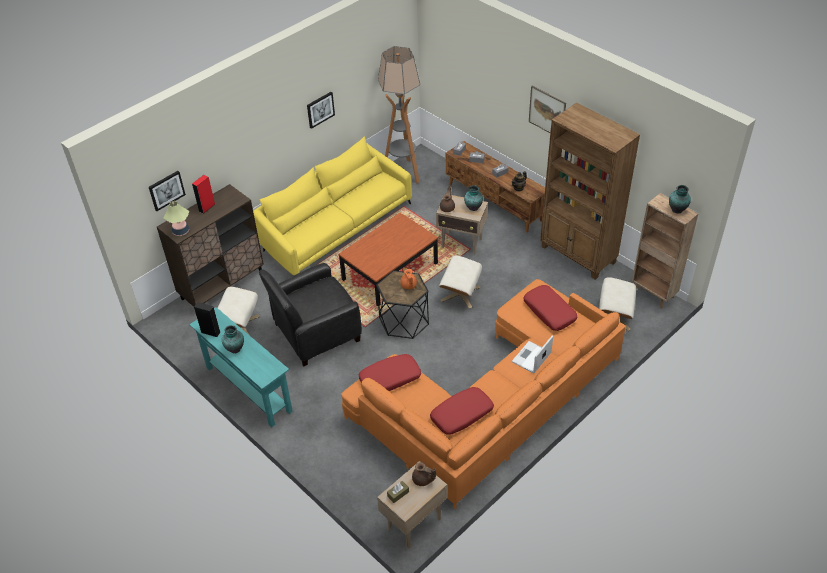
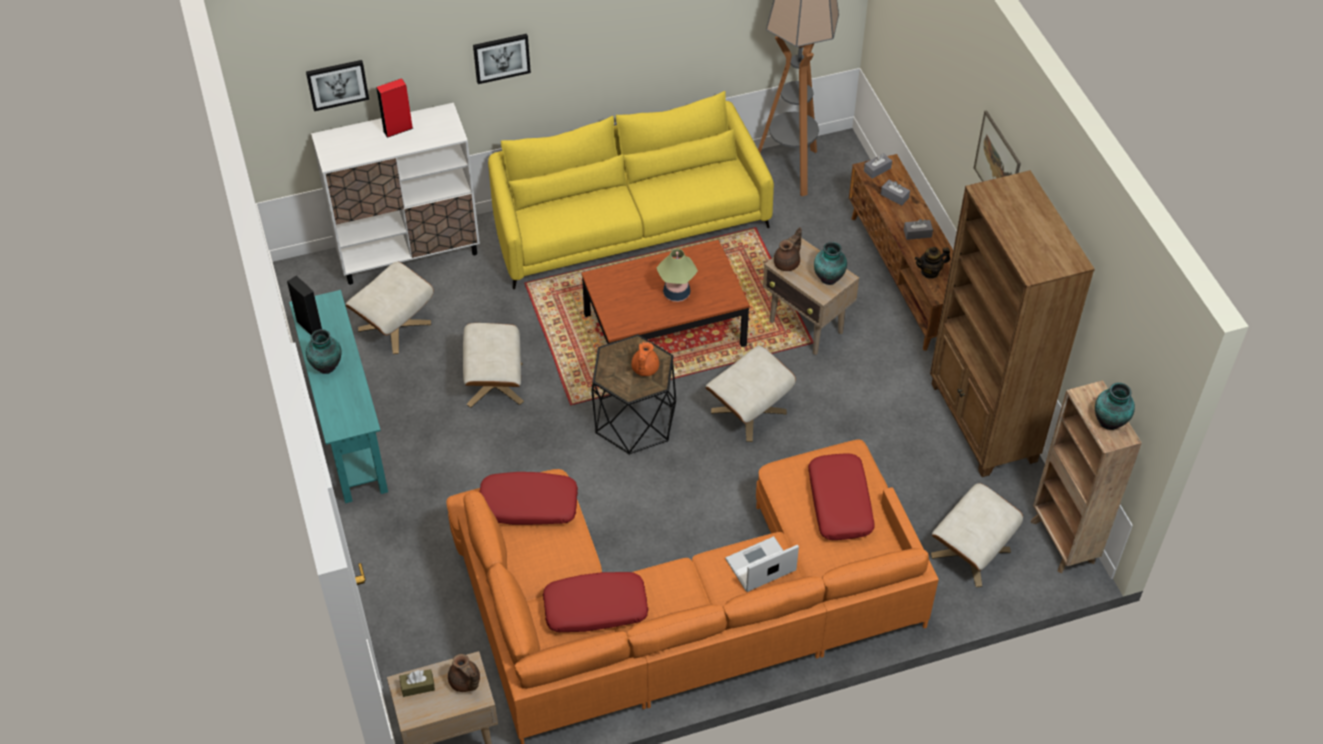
camera: 25 degrees right, 5 degrees up
brown cabinet [157,184,264,307] -> white cabinet [311,103,480,285]
table lamp [164,201,189,236] -> table lamp moved to [657,249,698,302]
black armchair [259,263,362,367] -> beige ottoman [463,323,524,408]
picture [307,92,335,129] -> picture moved to [473,34,531,84]

